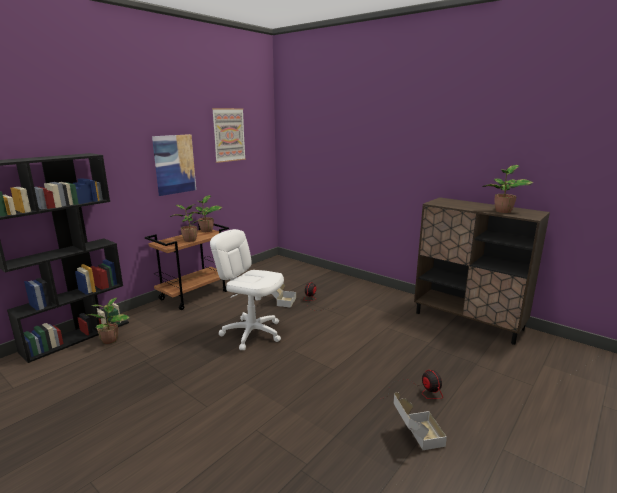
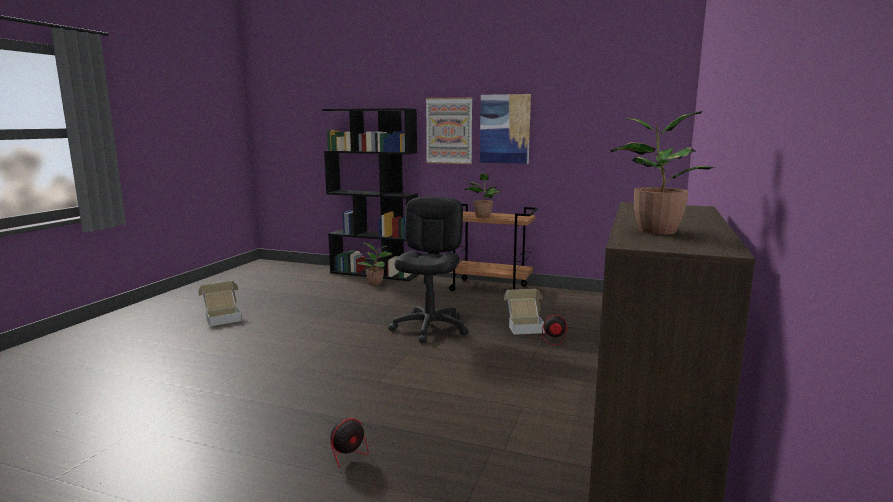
camera: 70 degrees right, 5 degrees down
potted plant [188,195,222,232] -> none
white office chair [210,229,284,350] -> black office chair [389,197,469,343]
picture [212,108,246,163] -> picture moved to [426,97,473,164]
cardboard box [393,392,447,450] -> cardboard box moved to [198,281,242,327]

